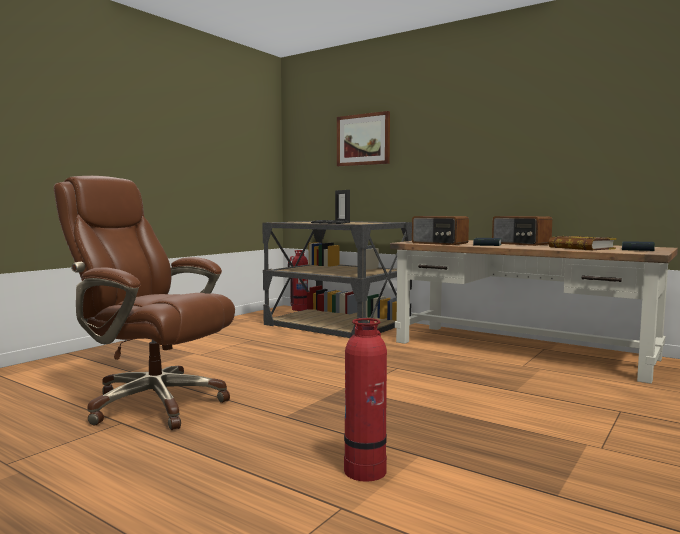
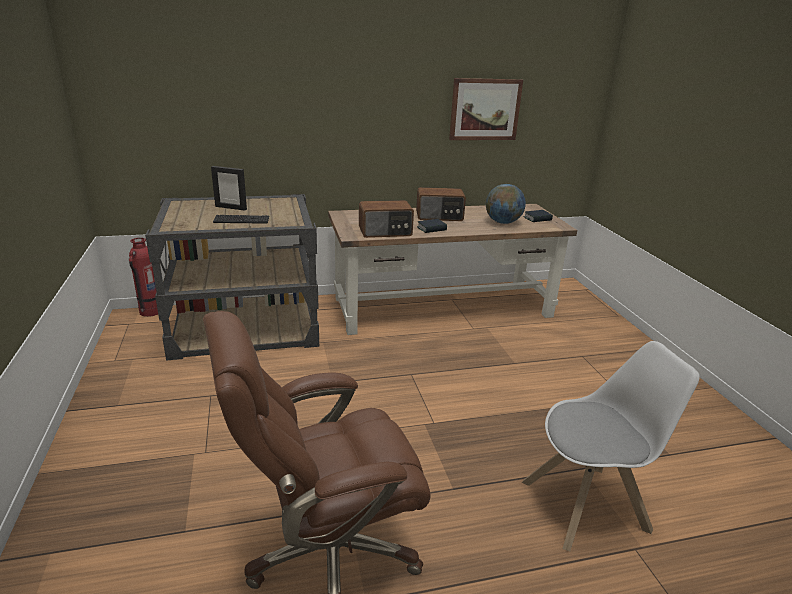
camera: 50 degrees left, 20 degrees up
picture [337,111,390,166] -> picture moved to [449,78,523,140]
fire extinguisher [344,318,387,482] -> chair [521,341,700,552]
book [548,236,617,250] -> globe [486,184,526,224]

